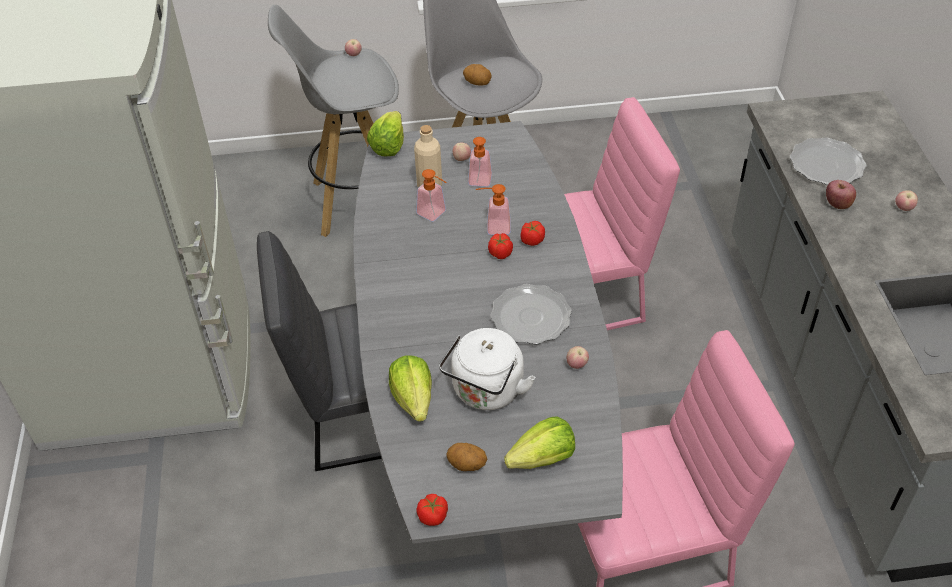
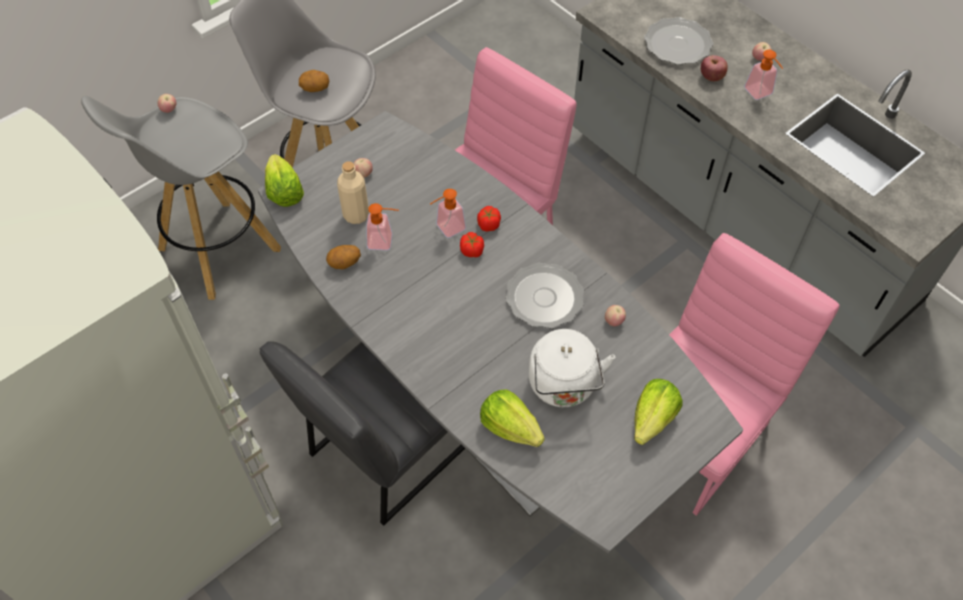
camera: 35 degrees left, 10 degrees up
tomato [416,494,448,526] -> none
potato [446,443,488,471] -> potato moved to [326,245,361,269]
soap dispenser [468,137,492,187] -> soap dispenser moved to [744,50,783,100]

